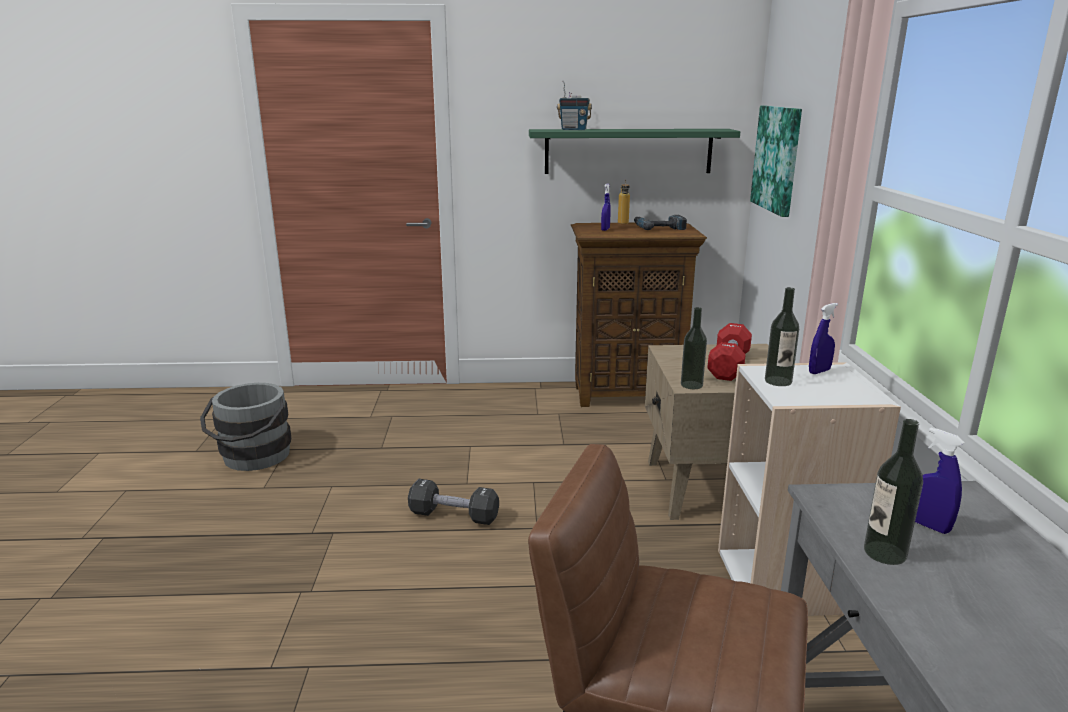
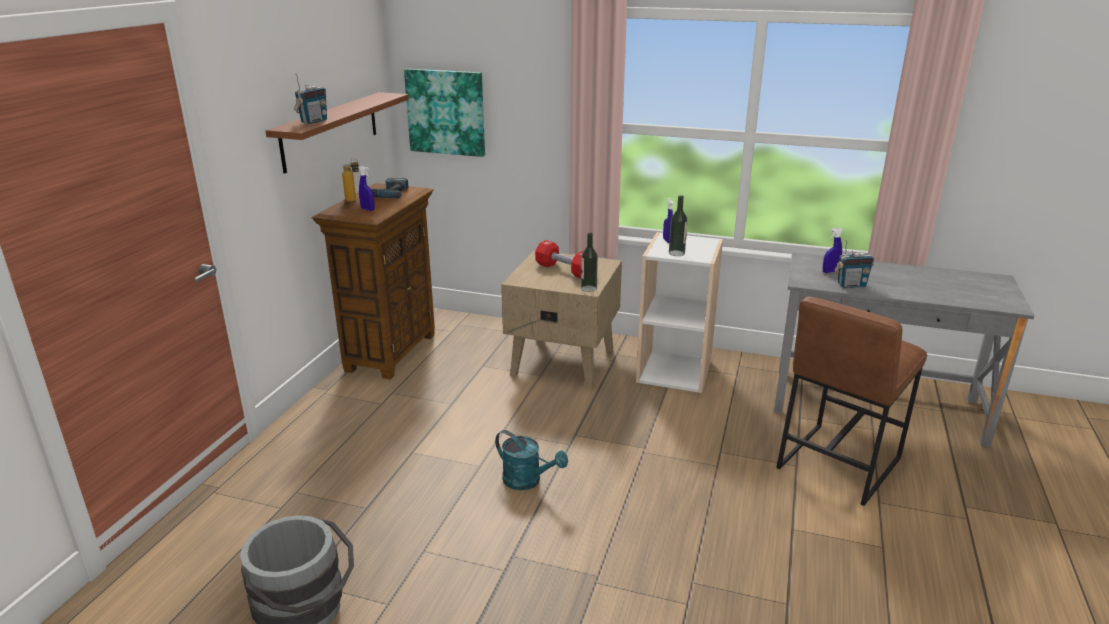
camera: 70 degrees left, 5 degrees up
black dumbbell [408,479,499,525] -> turquoise watering can [495,430,568,490]
green shelf [529,129,740,174] -> brown shelf [266,92,409,174]
bottle [864,419,923,565] -> radio [834,239,874,288]

